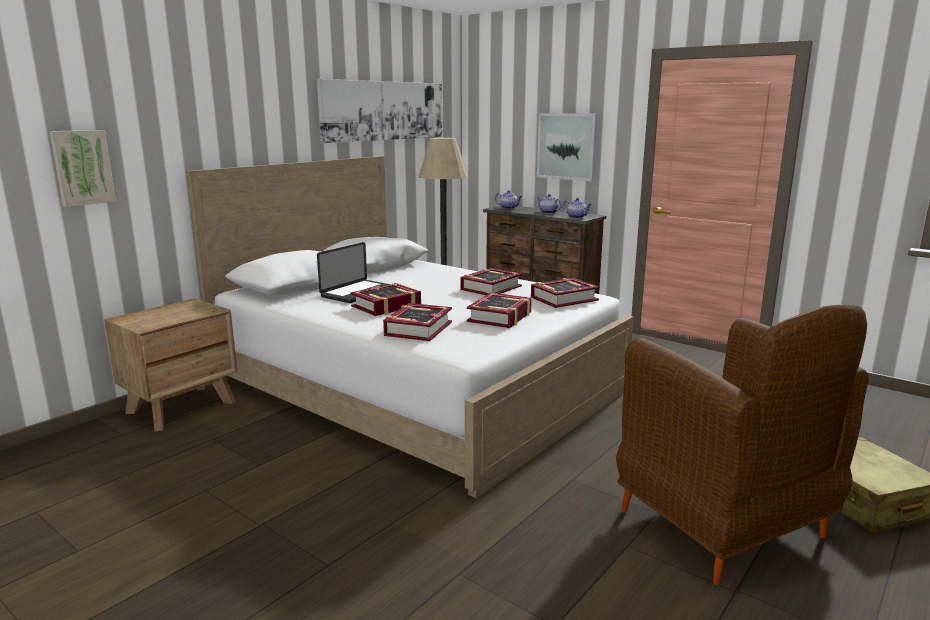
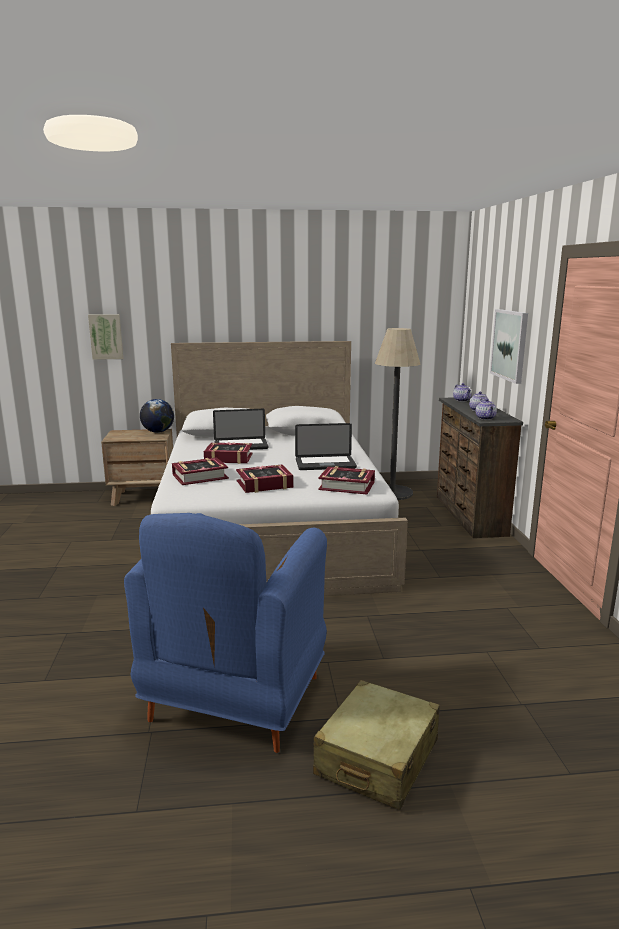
camera: 45 degrees right, 0 degrees up
picture [317,79,442,143] -> none
book [461,268,522,295] -> laptop [295,423,357,470]
brown armchair [616,305,869,585] -> blue armchair [124,513,327,753]
none -> globe [140,399,174,433]

